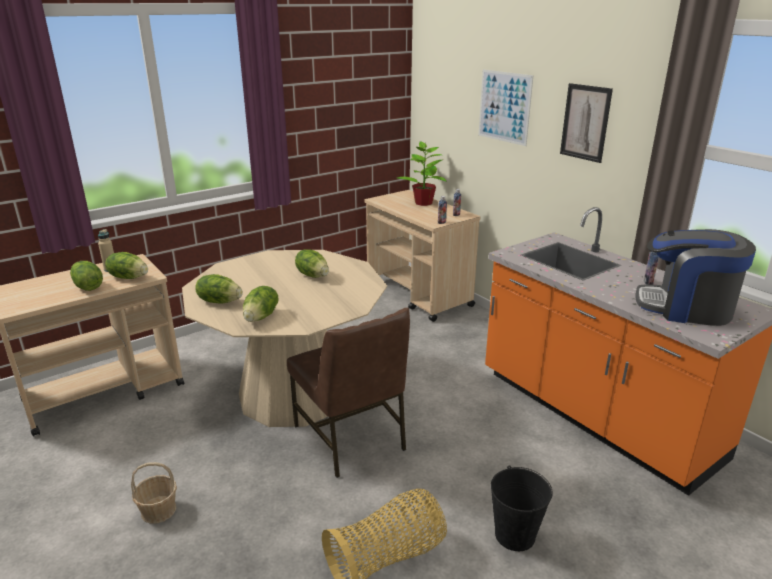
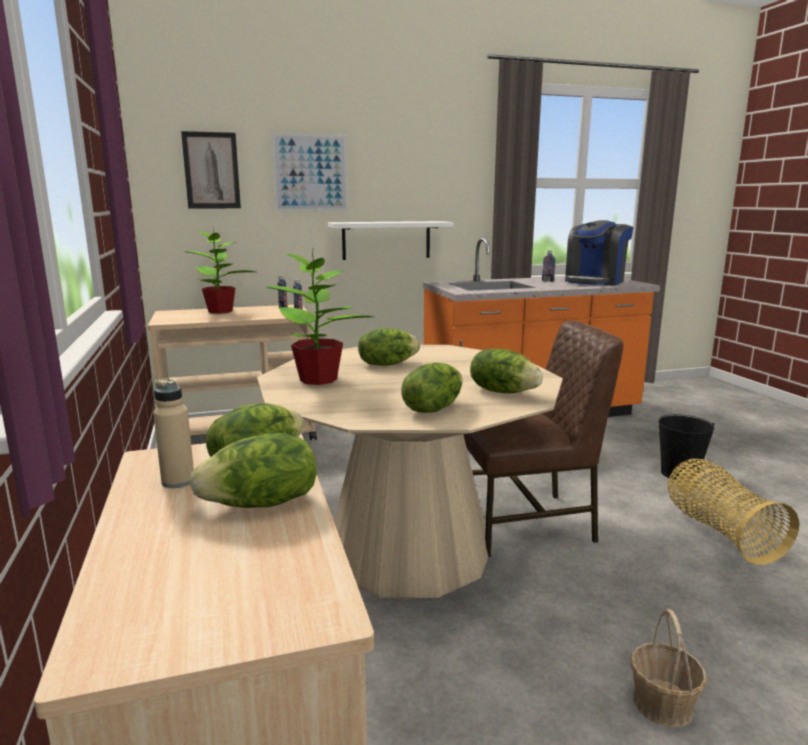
camera: 70 degrees left, 10 degrees down
picture [560,83,613,163] -> picture moved to [181,131,241,208]
none -> potted plant [264,247,373,385]
none -> white shelf [328,221,454,260]

